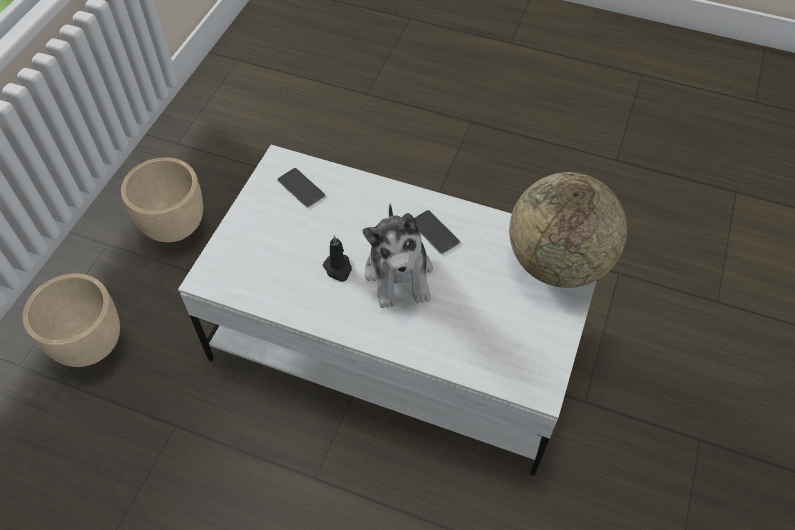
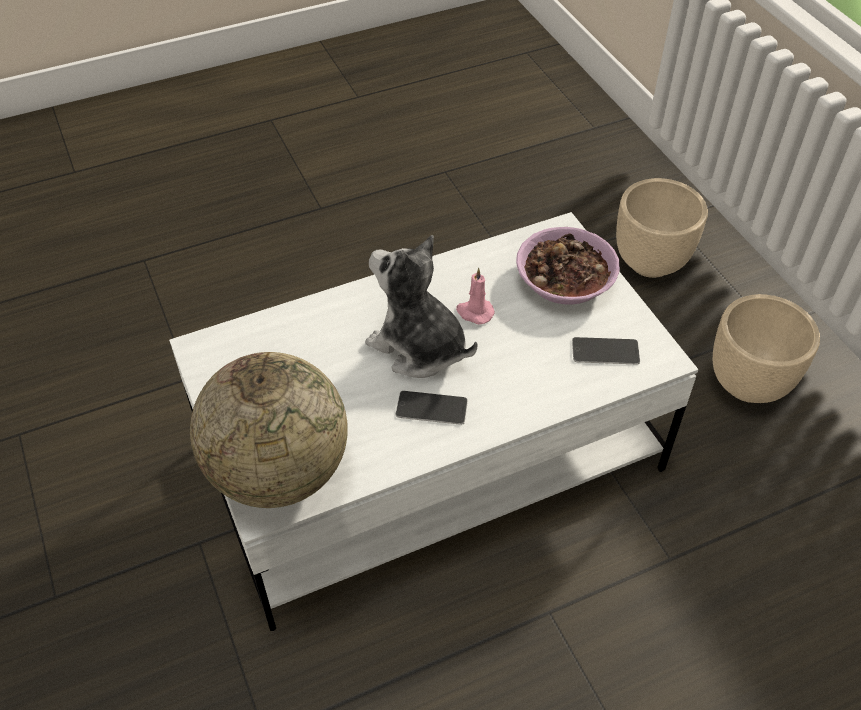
camera: 135 degrees right, 5 degrees down
black candle [323,235,352,282] -> pink candle [456,268,495,324]
none -> bowl [516,227,620,305]

